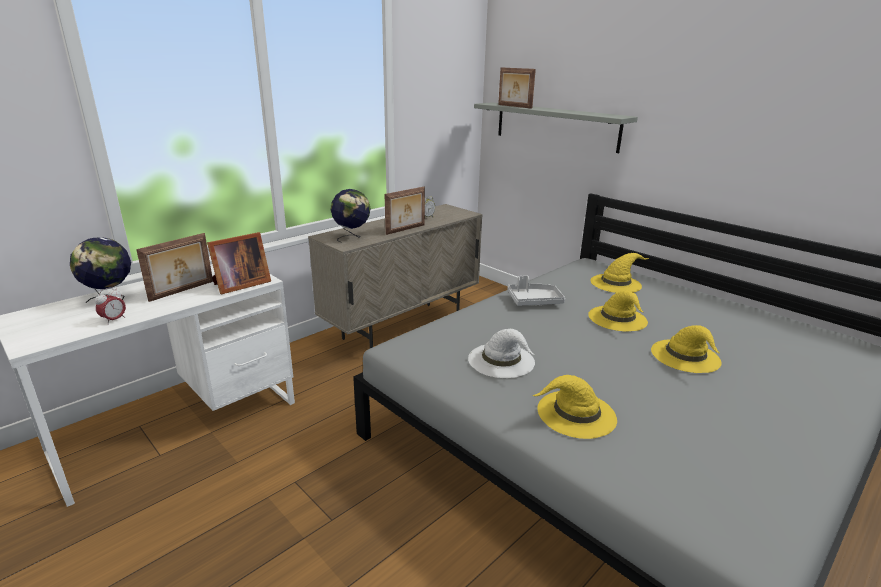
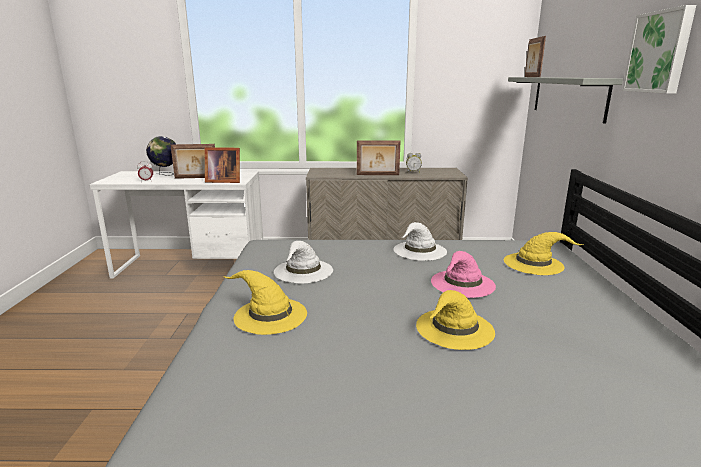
camera: 45 degrees right, 5 degrees down
globe [331,189,371,243] -> none
grey tray [508,276,565,305] -> white hat [394,222,447,261]
yellow hat [588,290,648,332] -> pink hat [431,251,496,298]
none -> picture [622,5,696,94]

